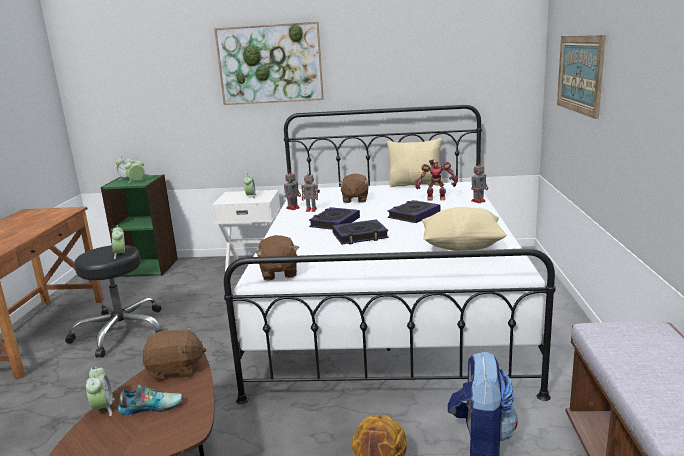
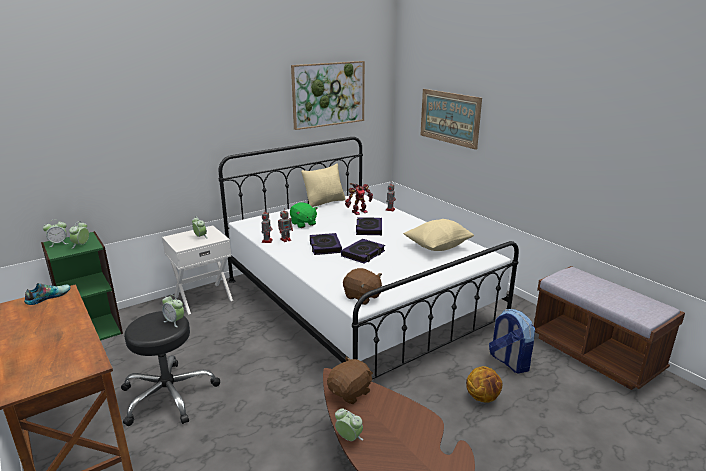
camera: 40 degrees left, 5 degrees up
shoe [118,384,183,415] -> shoe moved to [24,283,71,305]
picture [214,22,324,105] -> picture moved to [291,61,365,130]
brown plush toy [339,173,369,203] -> green plush toy [290,202,317,228]

